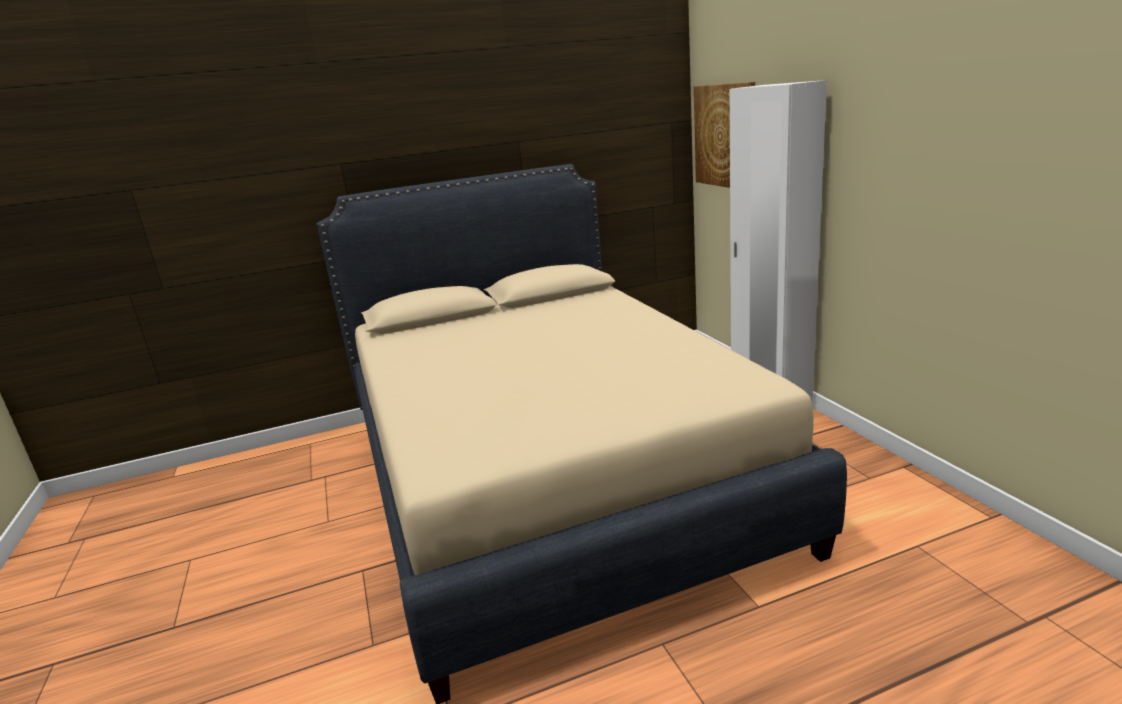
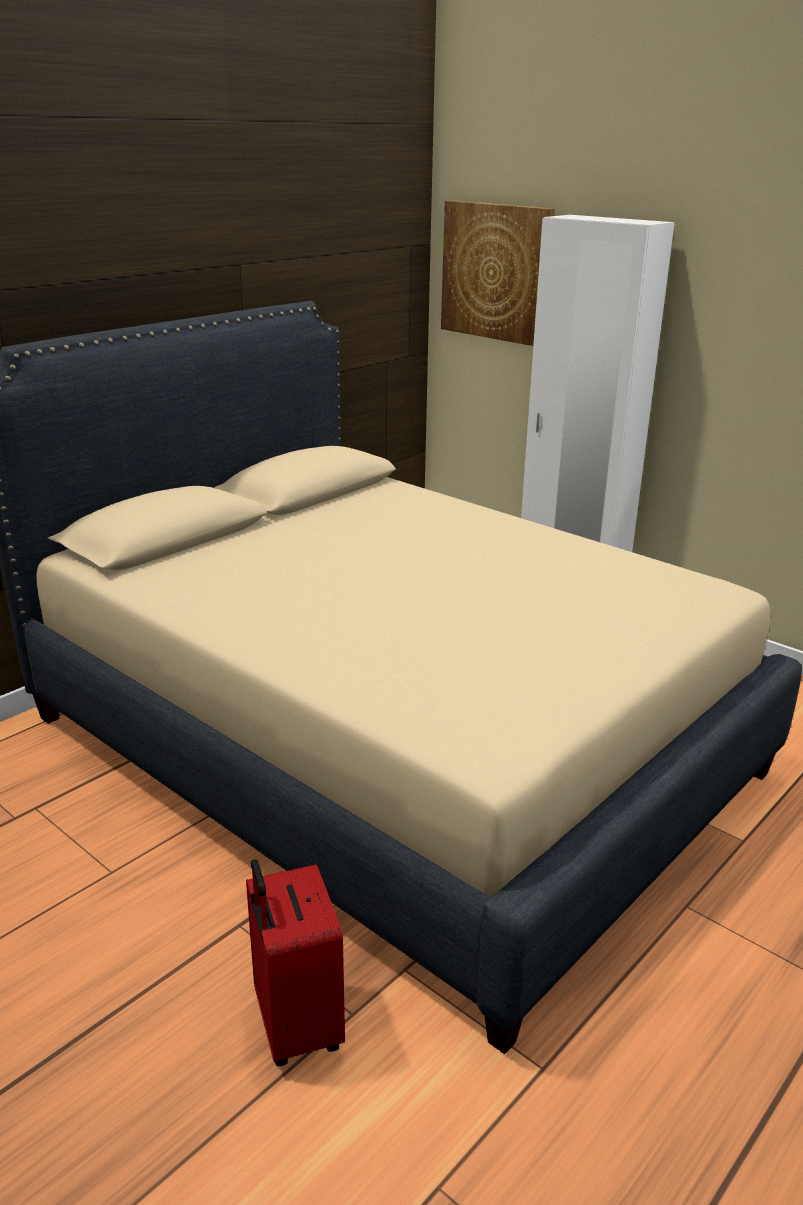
camera: 30 degrees left, 5 degrees up
none -> red suitcase [246,859,345,1066]

